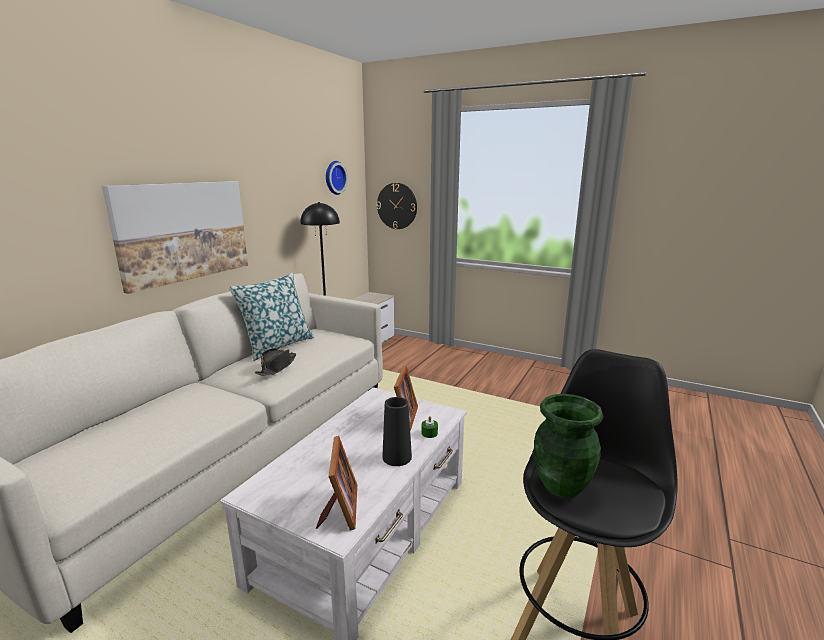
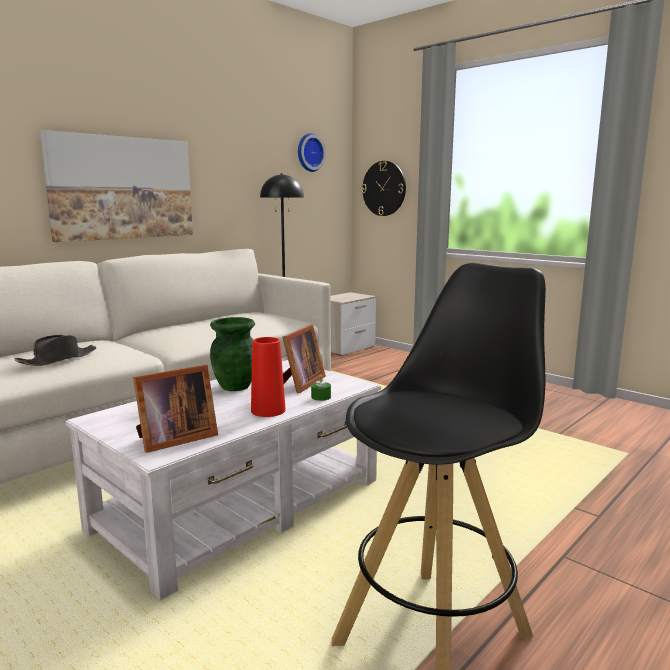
camera: 15 degrees right, 5 degrees down
pillow [229,272,314,361] -> none
black hat [255,348,296,376] -> black hat moved to [14,335,97,366]
picture frame [316,436,357,531] -> picture frame turned 45 degrees clockwise [133,365,218,453]
black vase [383,397,412,466] -> red vase [251,337,286,417]
green vase [534,394,603,498] -> green vase moved to [210,317,255,391]

